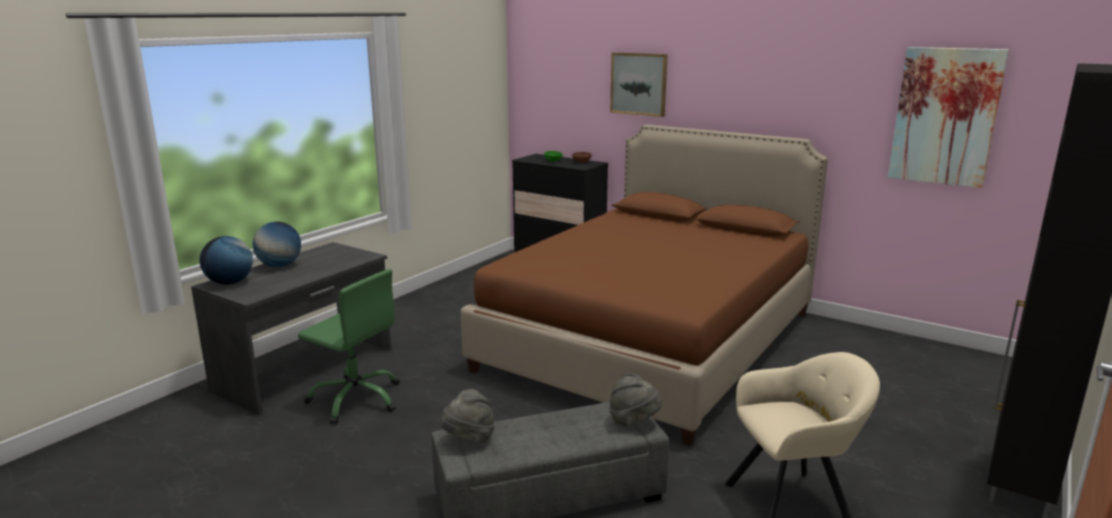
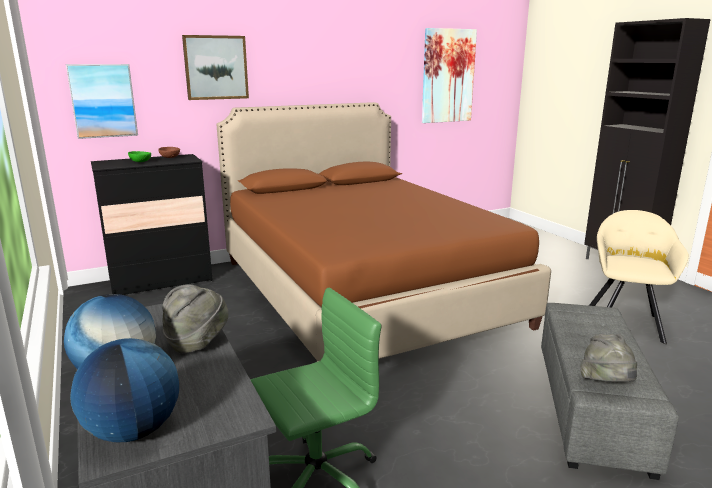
camera: 60 degrees left, 0 degrees up
grey hat [609,373,662,427] -> grey hat moved to [162,284,229,353]
none -> picture [66,64,138,139]

